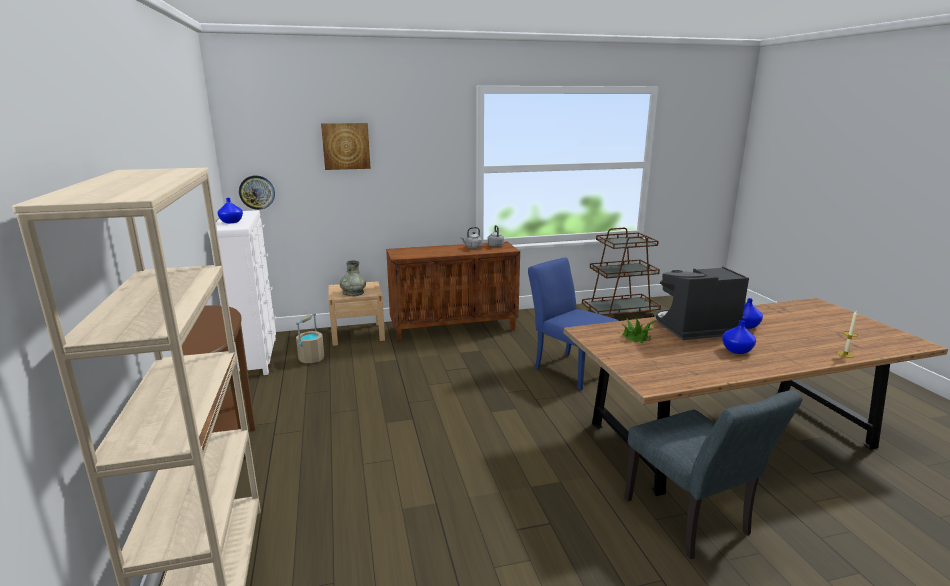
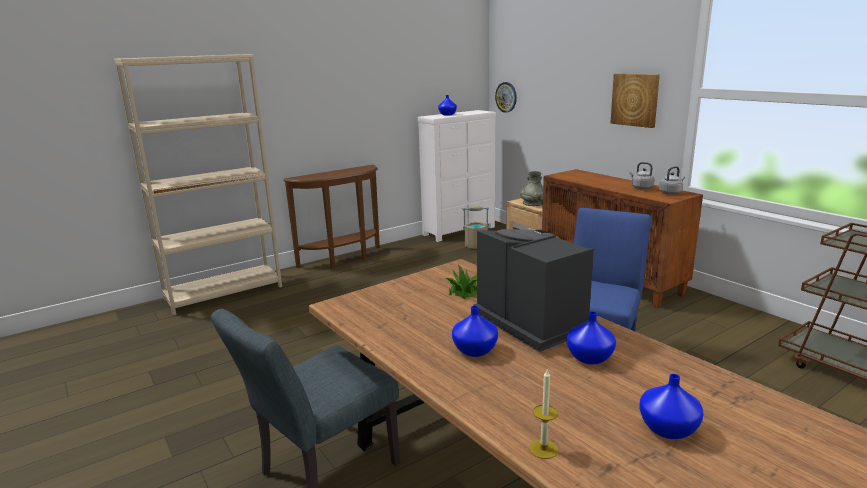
camera: 70 degrees right, 0 degrees up
picture [321,123,371,170] -> picture moved to [610,74,660,128]
none -> blue vase [639,374,703,439]

